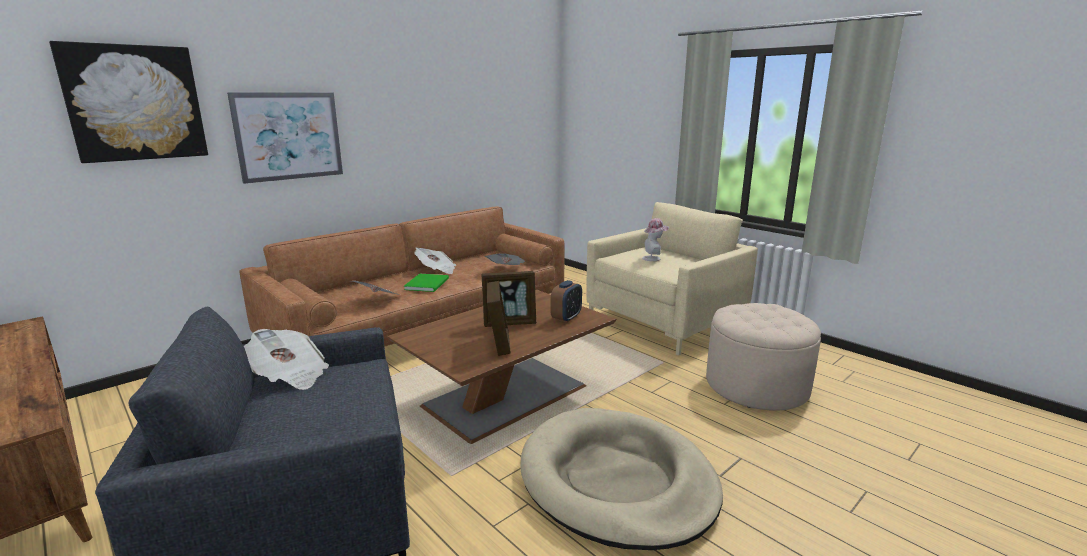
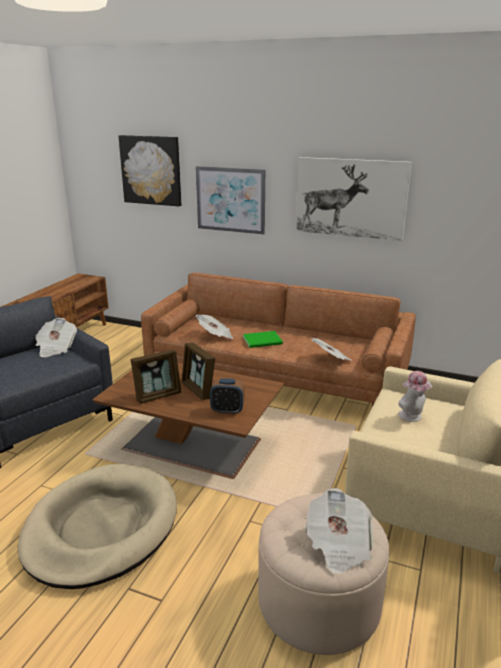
camera: 65 degrees right, 5 degrees up
newspaper [414,247,456,274] -> newspaper moved to [305,488,373,574]
none -> picture [296,157,412,241]

